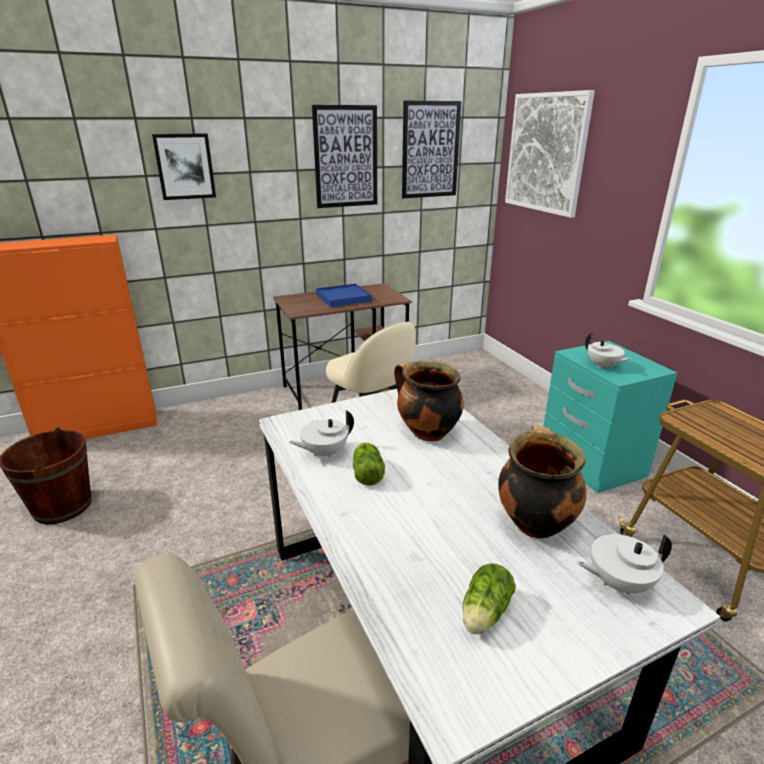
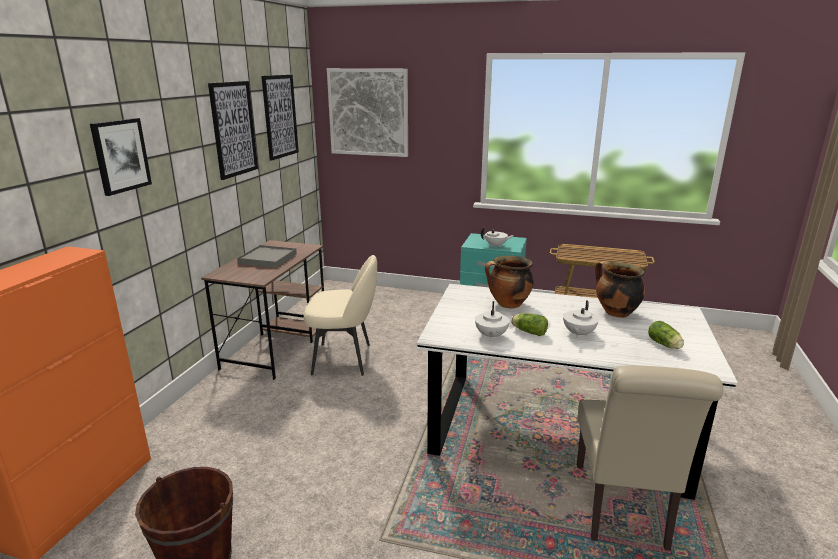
camera: 50 degrees left, 5 degrees down
blue tray [316,284,372,307] -> grey tray [237,245,297,268]
white teapot [578,534,672,595] -> white teapot moved to [563,300,599,338]

